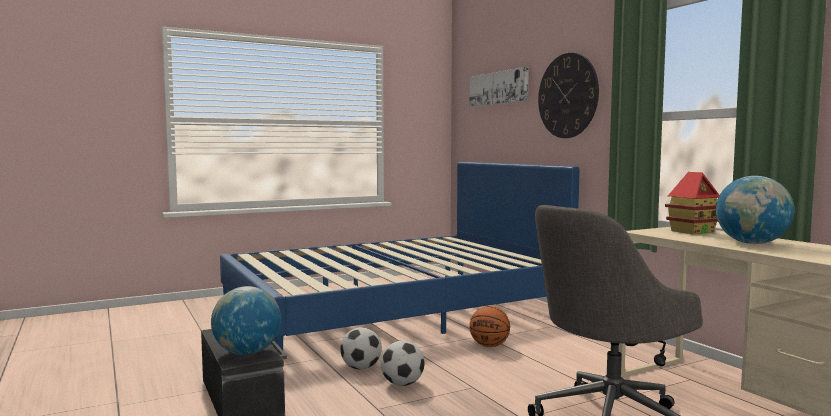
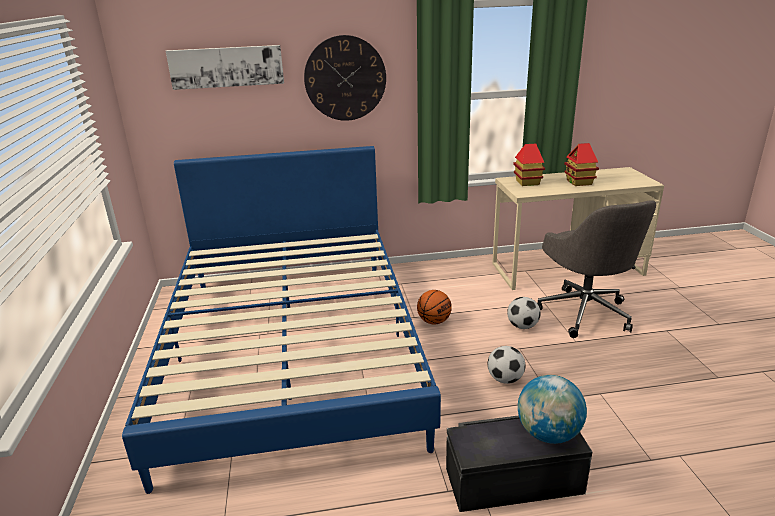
camera: 70 degrees left, 20 degrees up
football [340,327,382,370] -> football moved to [507,297,541,329]
globe [716,176,794,244] -> toy house [564,143,599,186]

